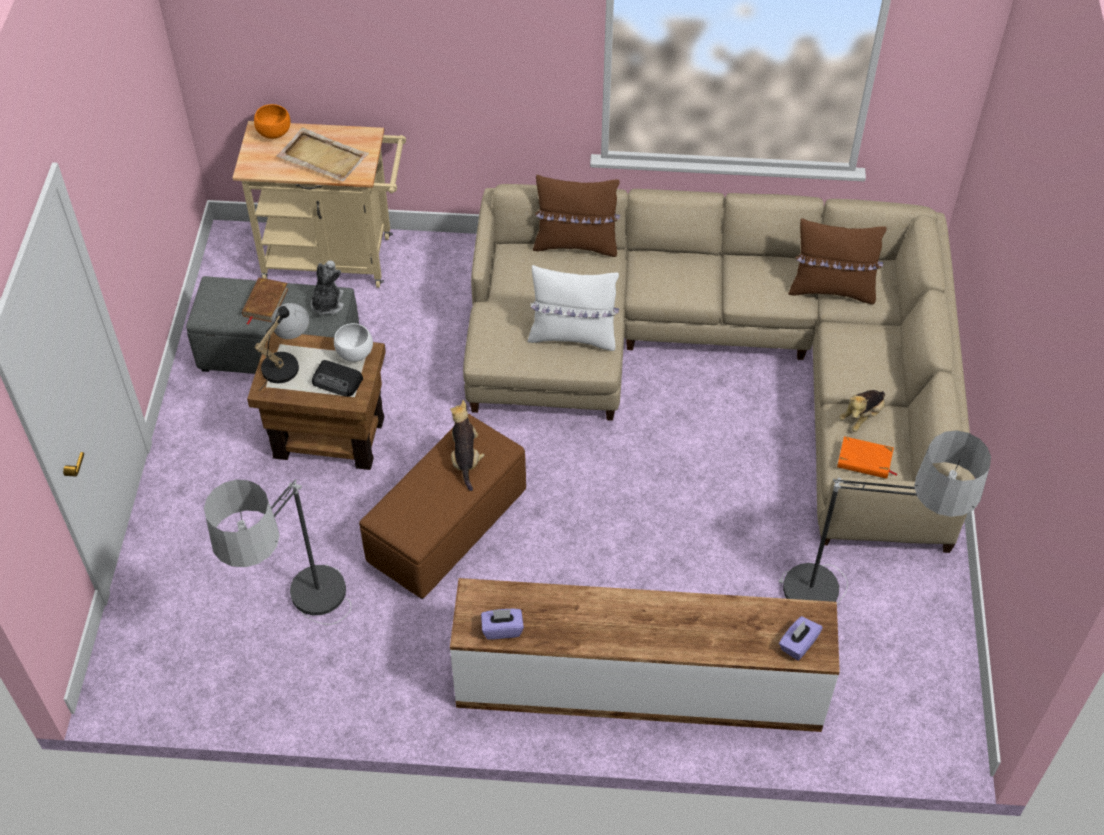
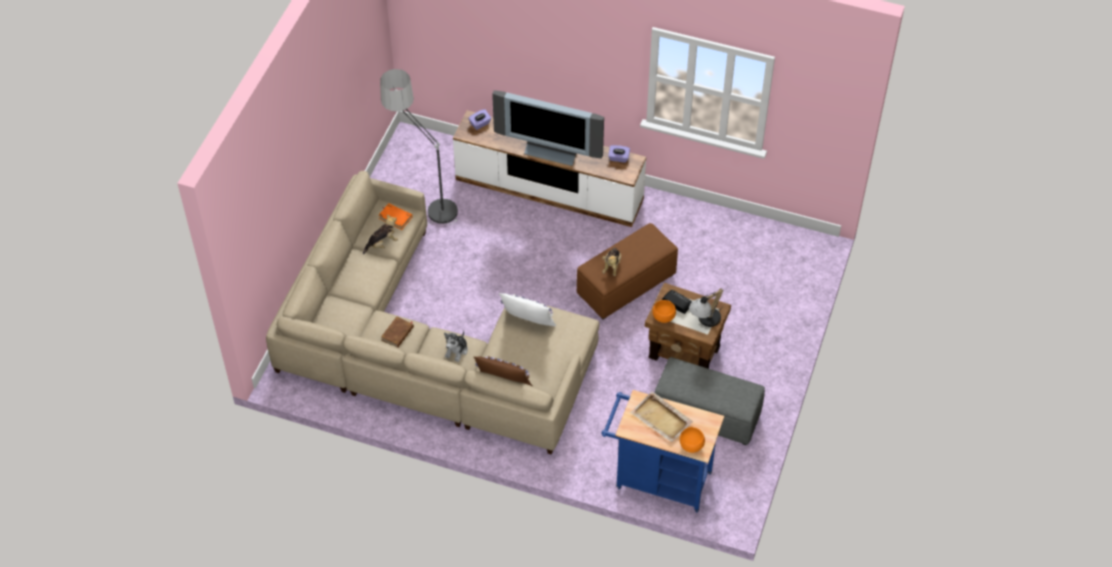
camera: 165 degrees left, 0 degrees up
floor lamp [204,479,351,625] -> none
beige cart [233,121,406,288] -> blue cart [601,390,724,513]
brown book [242,278,288,324] -> brown book moved to [381,316,414,347]
plush toy [311,260,344,315] -> plush toy moved to [444,331,468,362]
white bowl [334,323,373,362] -> orange bowl [652,300,676,323]
brown pillow [788,218,887,304] -> none
none -> television [492,90,604,166]

